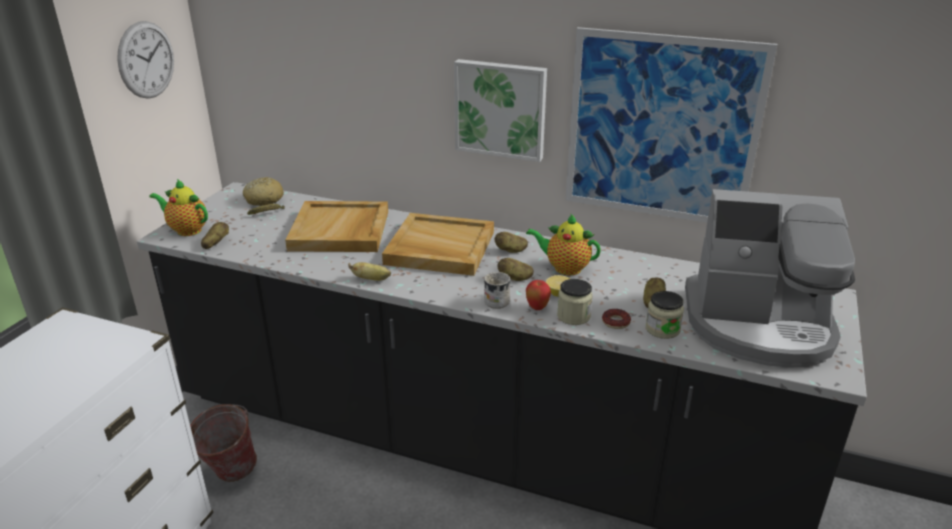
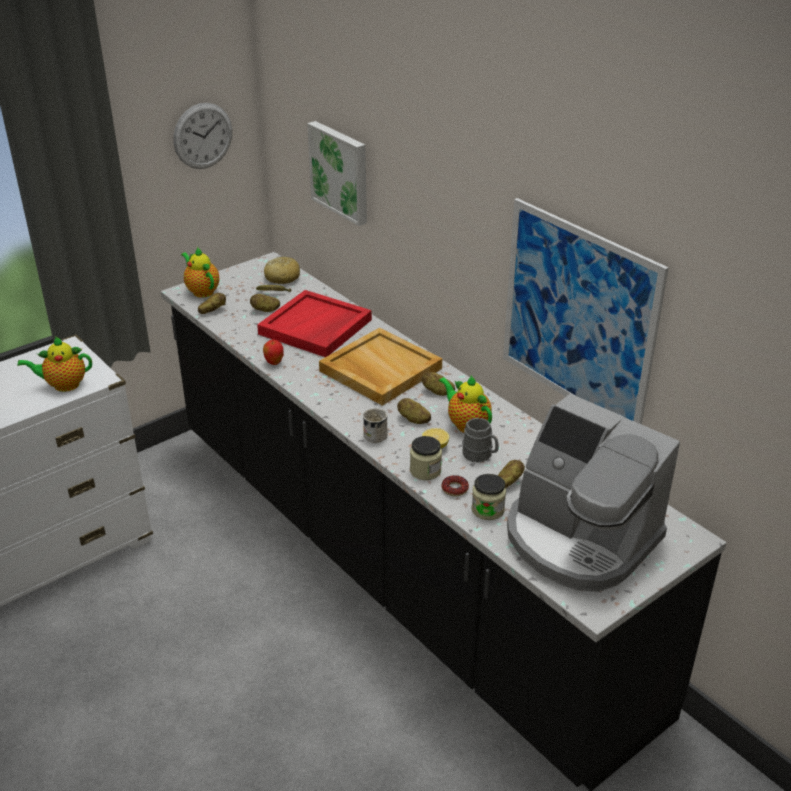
camera: 30 degrees right, 5 degrees up
bucket [190,404,257,482] -> none
beige tray [285,201,388,252] -> red tray [257,290,372,357]
banana [348,262,391,281] -> none
picture [454,59,547,162] -> picture moved to [307,121,367,226]
apple [526,280,551,310] -> apple moved to [263,340,283,365]
none -> teapot [17,337,92,392]
none -> potato [250,294,280,312]
none -> grey mug [462,418,499,462]

